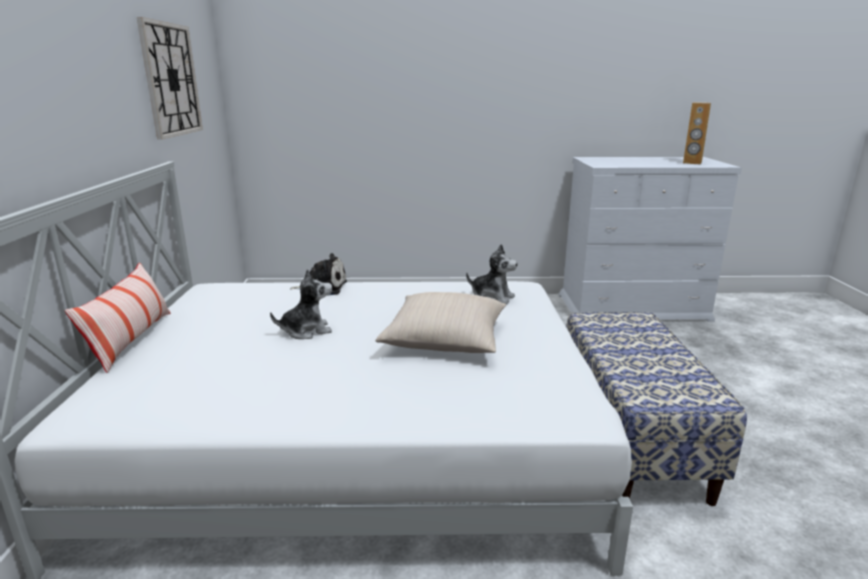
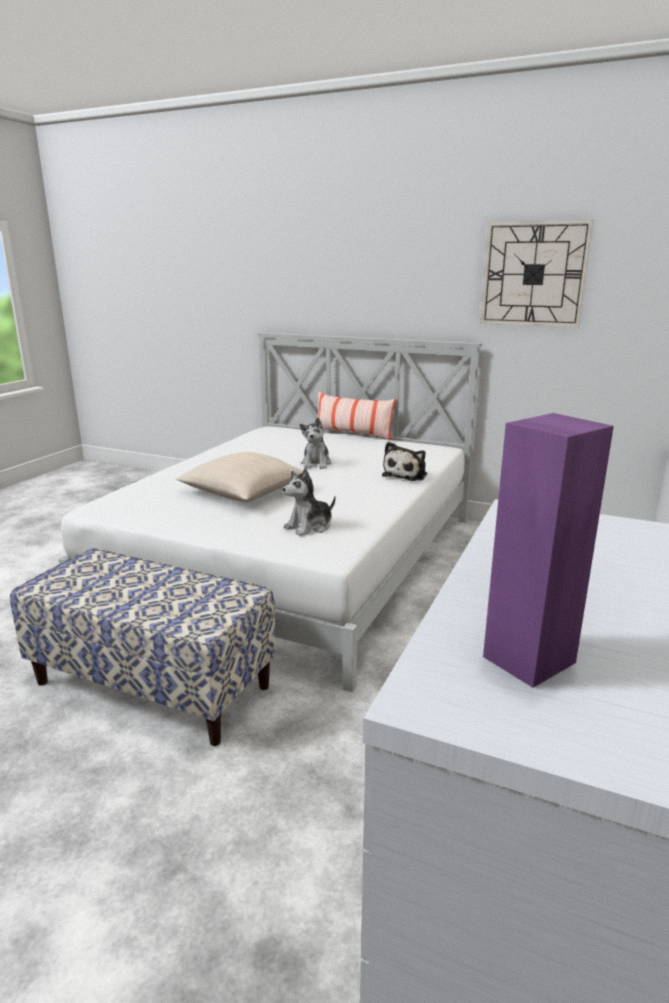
camera: 115 degrees right, 0 degrees up
brown speaker [683,102,711,164] -> purple speaker [483,413,614,688]

